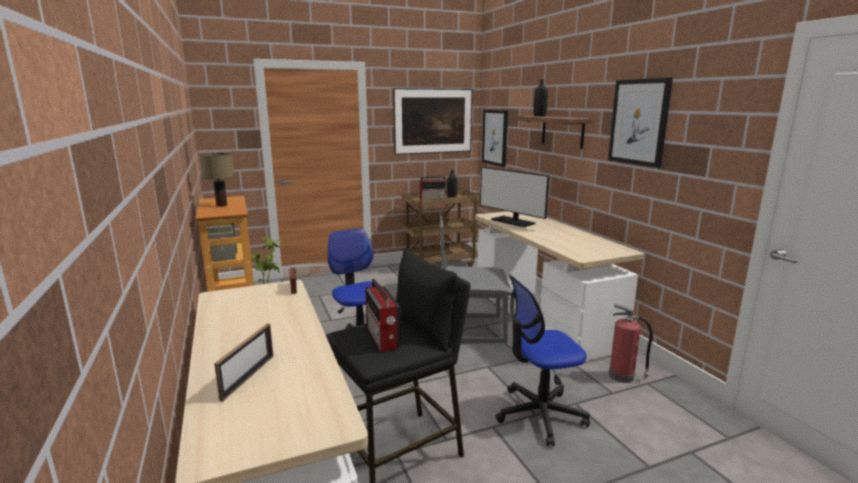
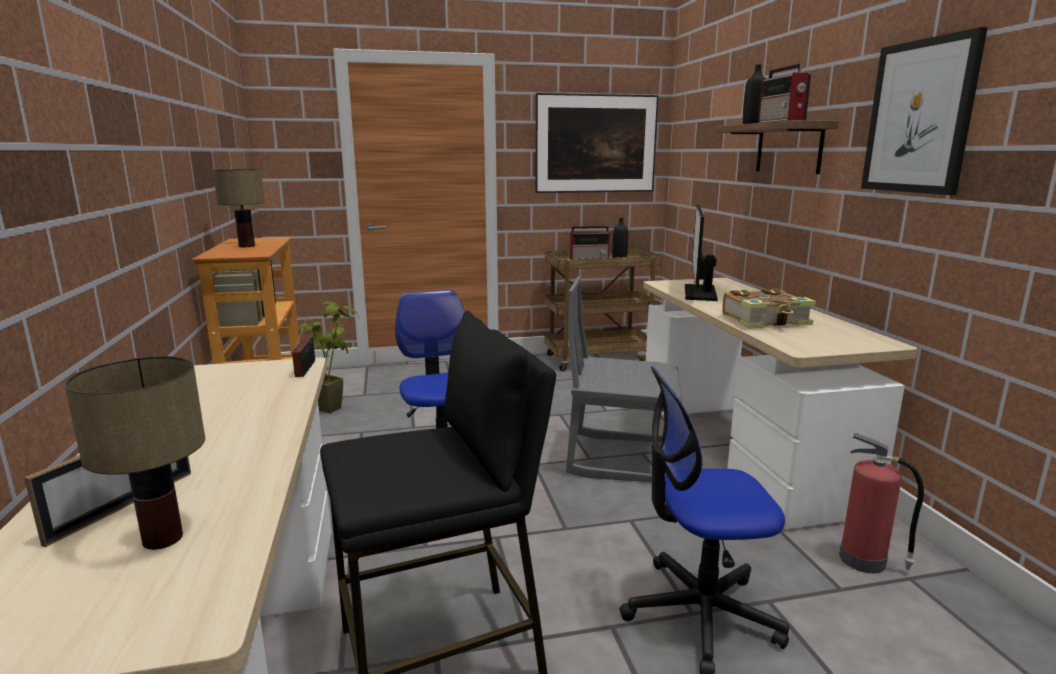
camera: 10 degrees right, 0 degrees up
radio [365,279,401,352] -> radio moved to [758,64,811,123]
monitor [480,167,549,227] -> monitor turned 45 degrees clockwise [685,205,718,301]
picture [482,110,508,167] -> none
none -> table lamp [64,356,205,550]
none -> book [722,289,816,329]

